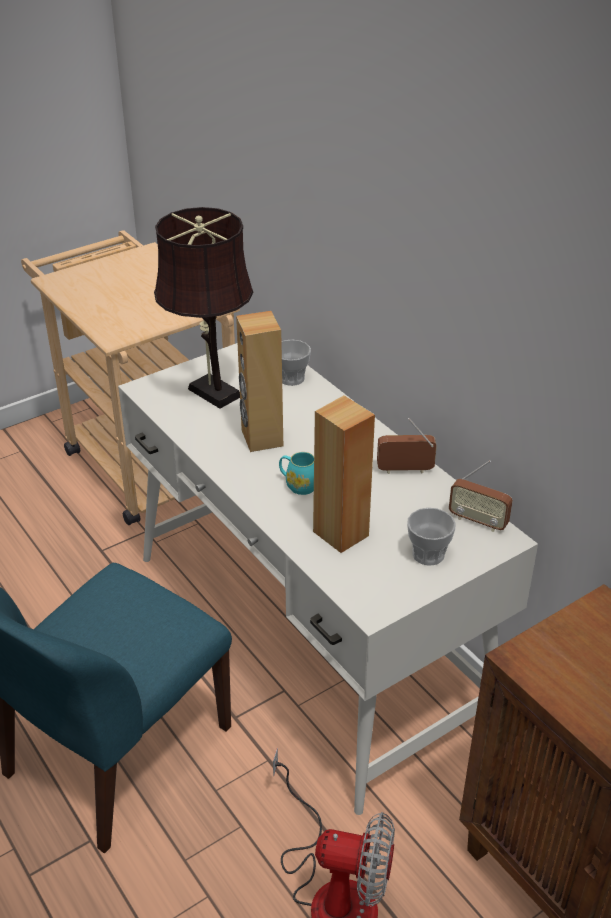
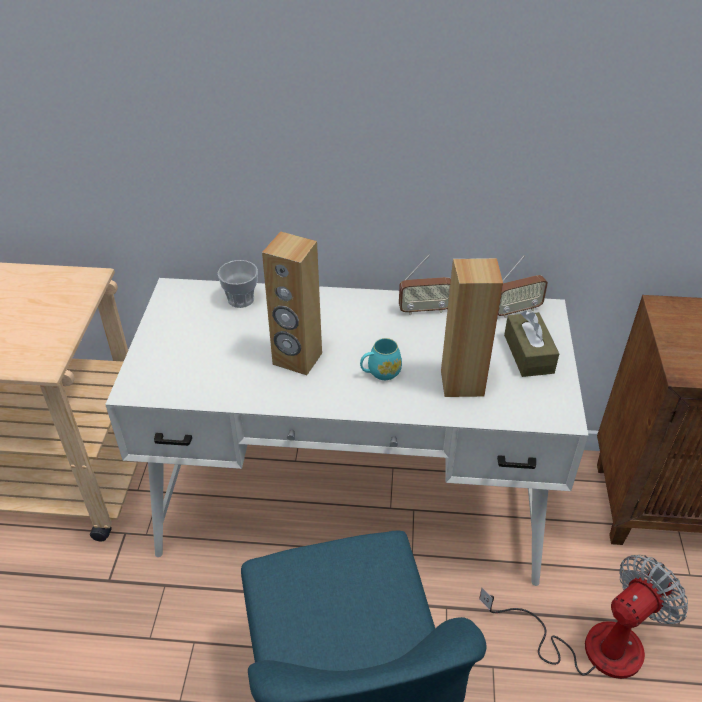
camera: 50 degrees left, 5 degrees up
brown table lamp [154,207,253,409] -> none
radio [377,418,437,474] -> radio turned 135 degrees counterclockwise [399,255,451,315]
cup [407,508,456,566] -> brown tissue box [504,311,559,377]

